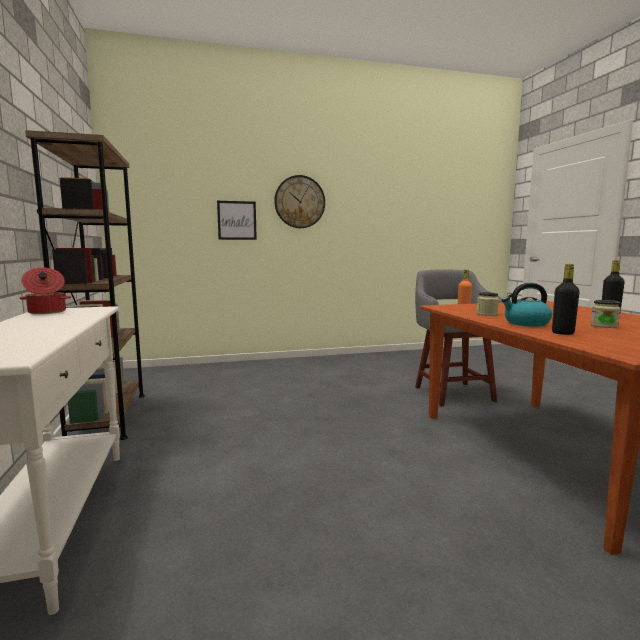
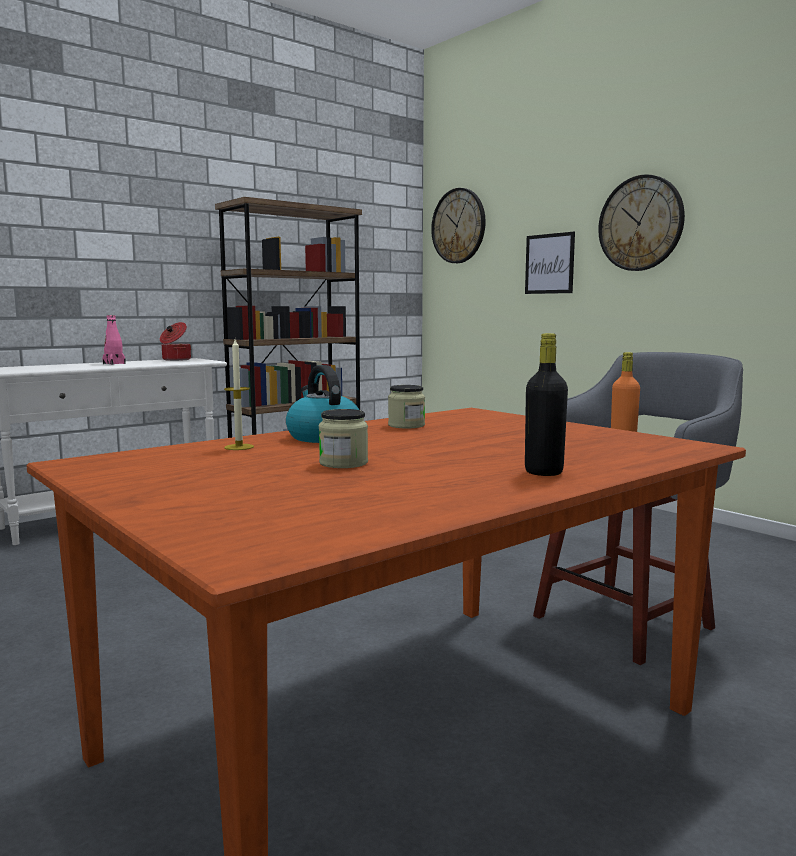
camera: 65 degrees right, 0 degrees up
black bottle [552,264,579,335] -> candle [224,339,254,450]
none -> pink bottle [102,315,125,365]
none -> wall clock [431,188,485,263]

